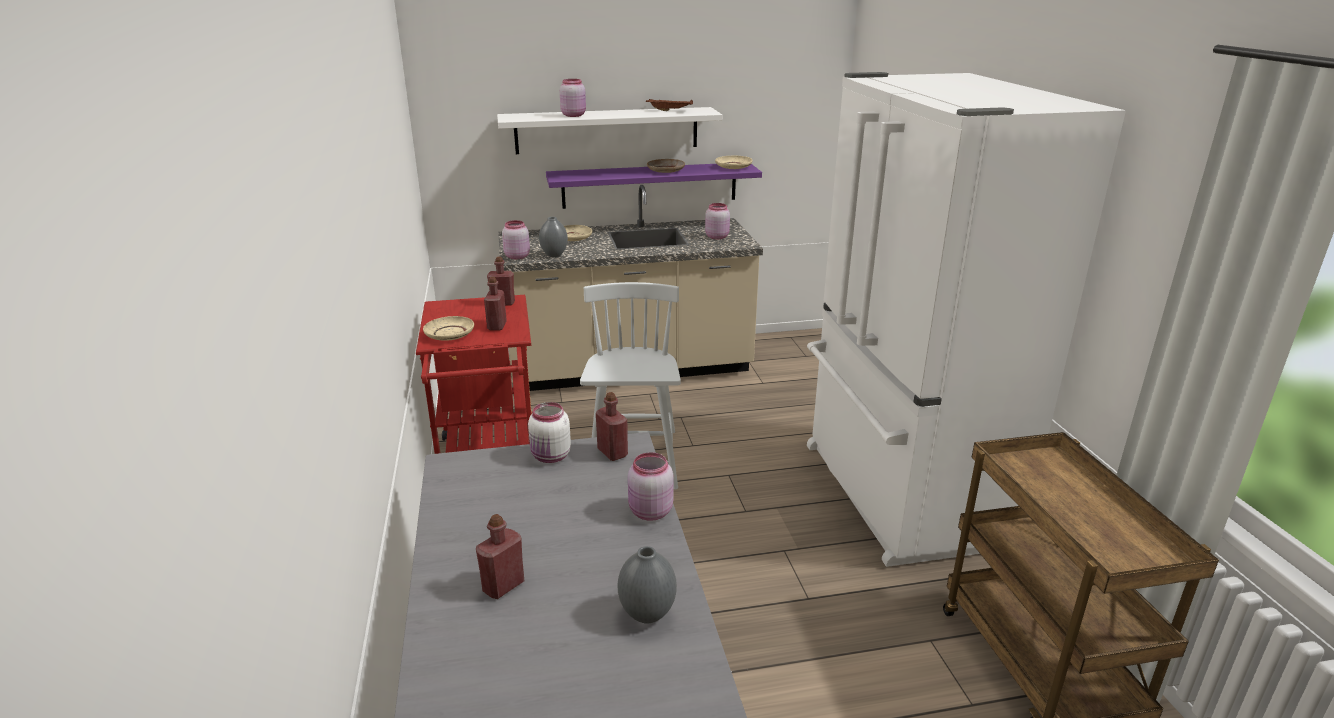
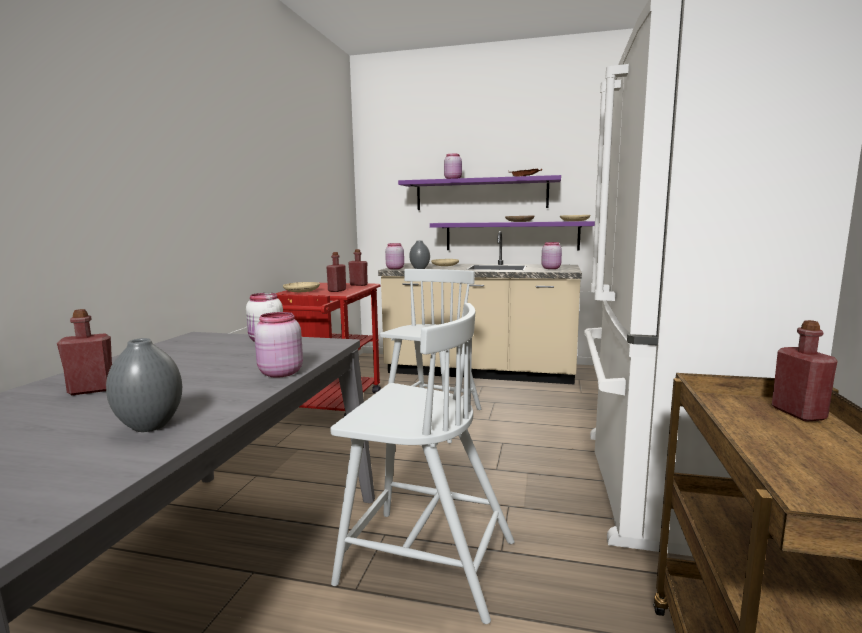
camera: 25 degrees right, 15 degrees down
white shelf [497,107,722,154] -> purple shelf [398,175,561,210]
red bottle [596,392,628,461] -> red bottle moved to [772,320,838,422]
none -> white chair [330,303,515,624]

